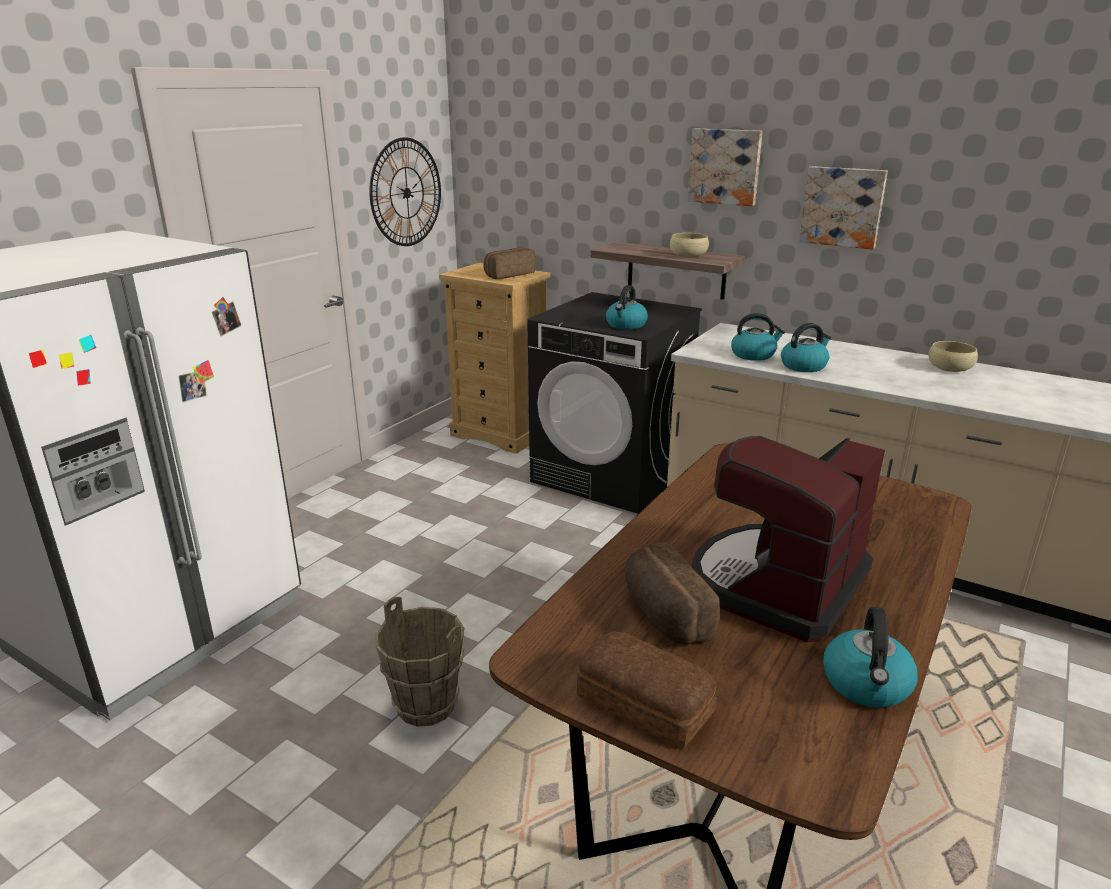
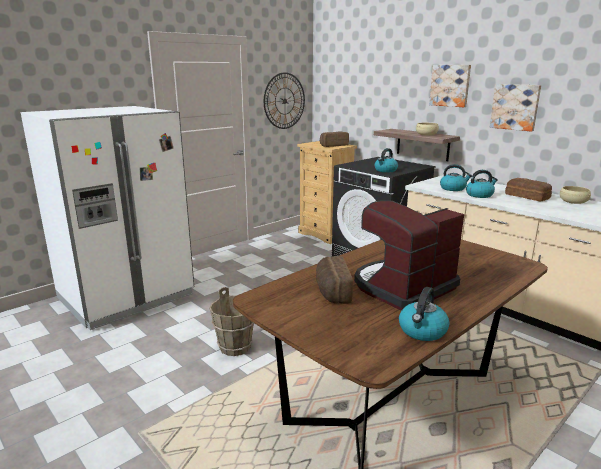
camera: 15 degrees right, 5 degrees down
bread [577,631,717,749] -> bread moved to [505,178,552,201]

